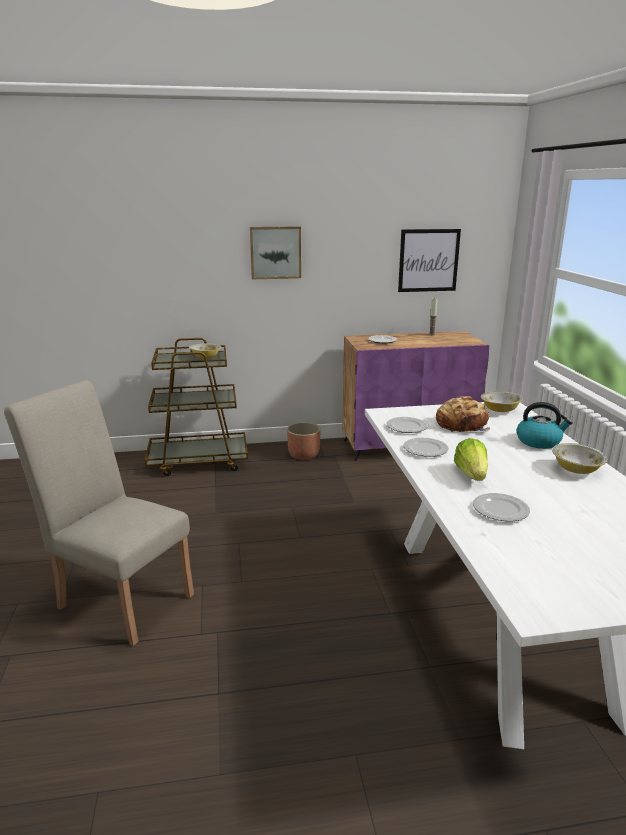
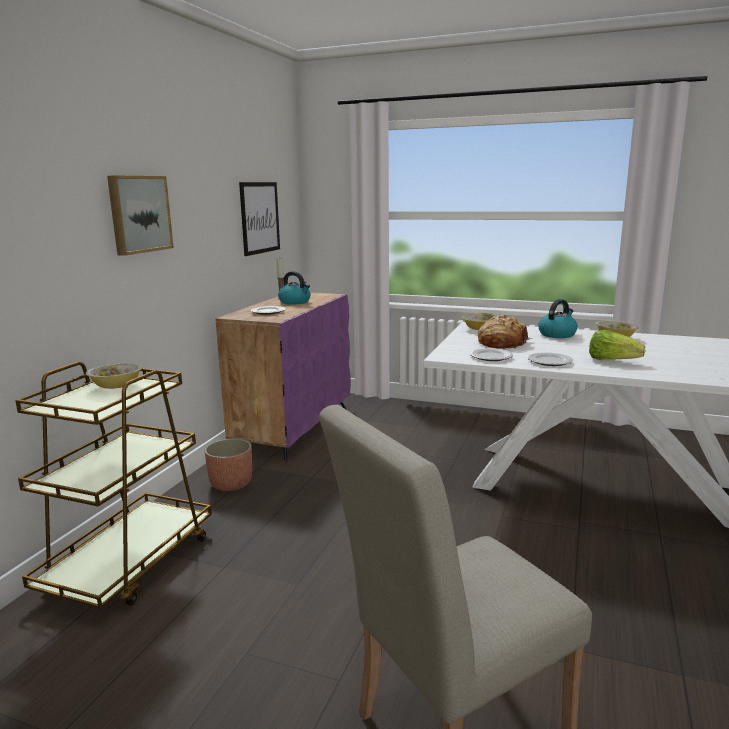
camera: 60 degrees left, 5 degrees down
plate [473,493,530,521] -> none
none -> kettle [278,271,311,305]

